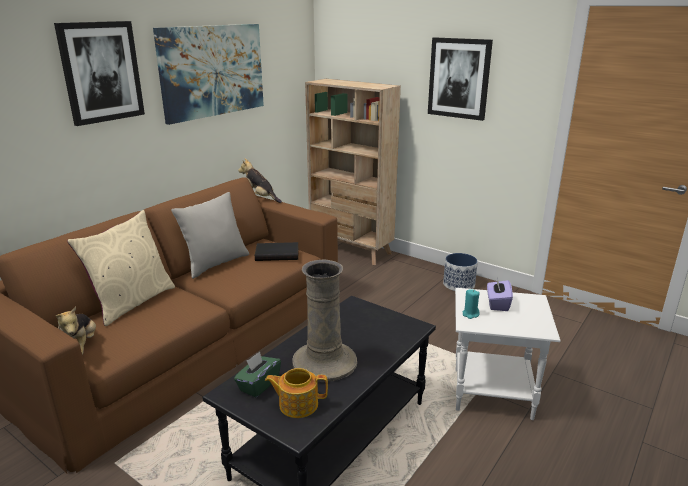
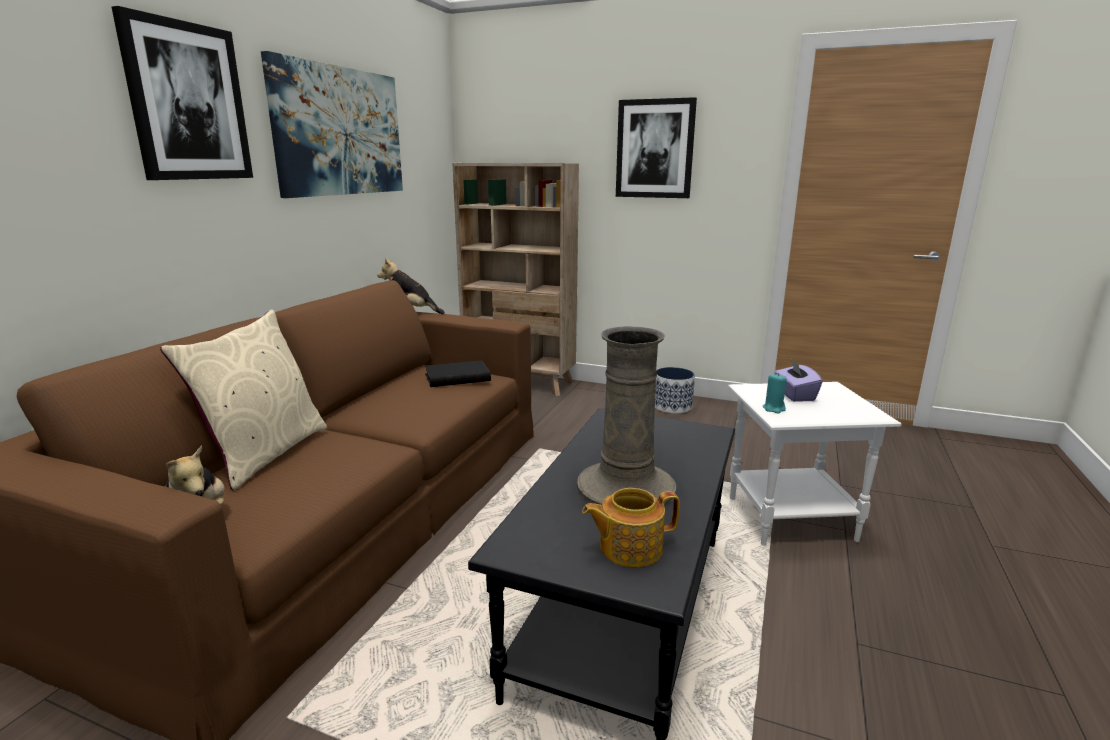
camera: 15 degrees left, 5 degrees down
grey pillow [171,192,249,279] -> none
green tissue box [234,351,281,398] -> none

